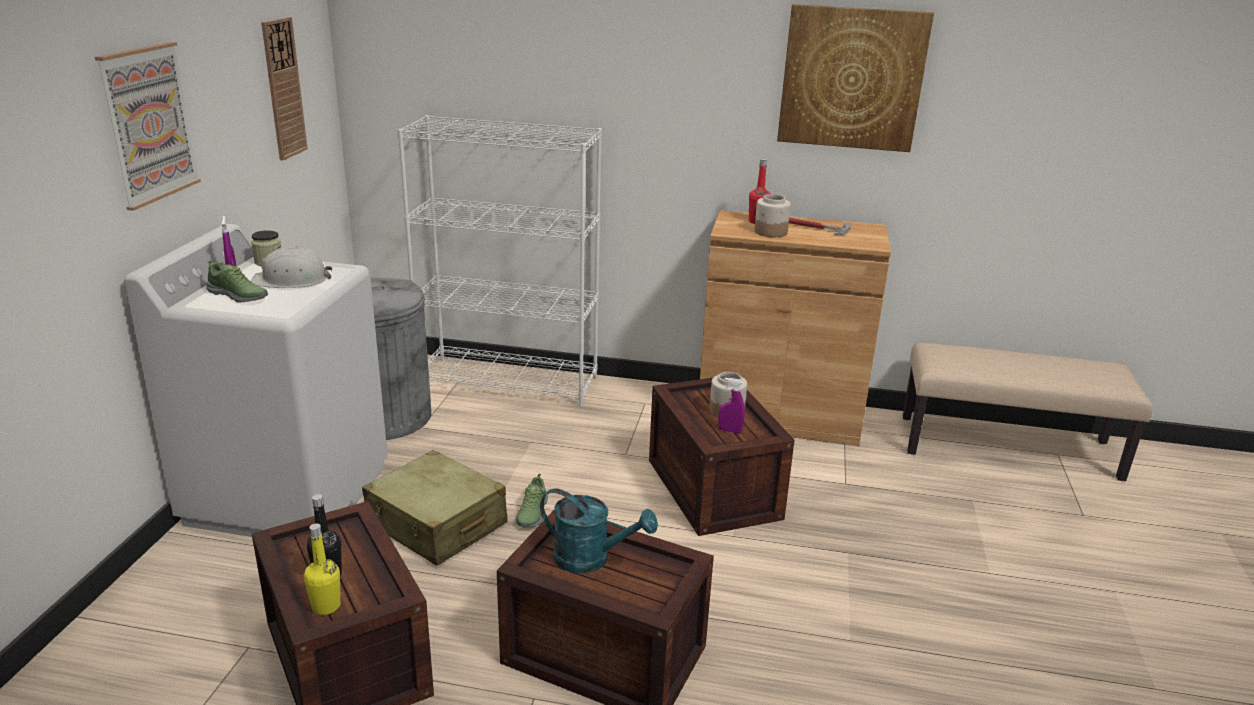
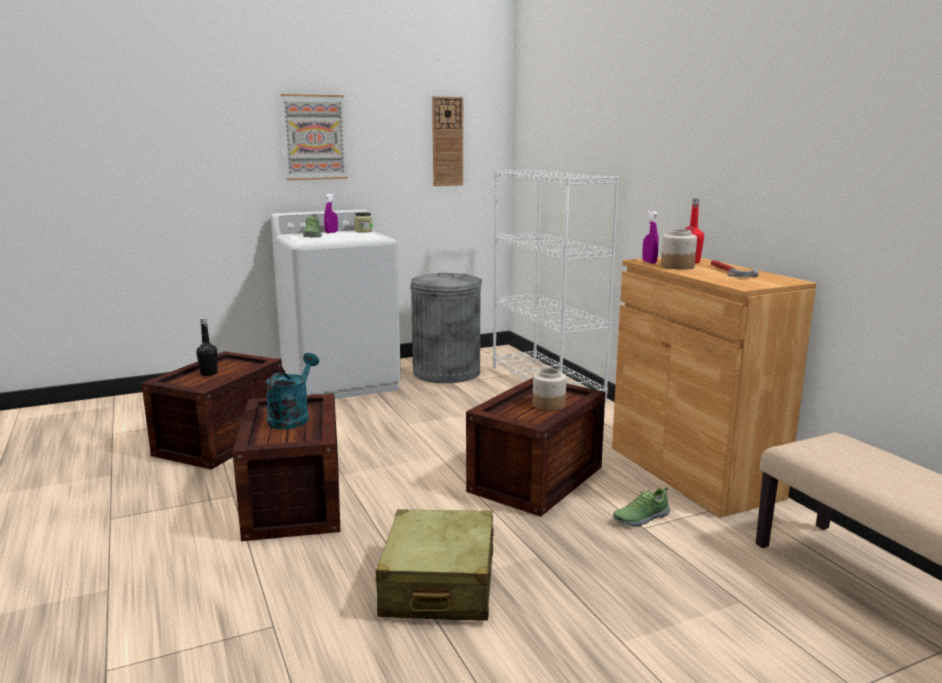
camera: 55 degrees right, 10 degrees down
white hard hat [251,246,332,288] -> none
yellow bottle [304,523,341,615] -> none
beige suitcase [362,450,508,566] -> beige suitcase moved to [376,509,494,621]
shoe [516,474,548,528] -> shoe moved to [613,488,670,527]
turquoise watering can [540,488,658,573] -> turquoise watering can turned 150 degrees counterclockwise [266,353,319,429]
purple spray bottle [718,378,745,433] -> purple spray bottle moved to [642,210,659,264]
picture [777,4,934,152] -> none

